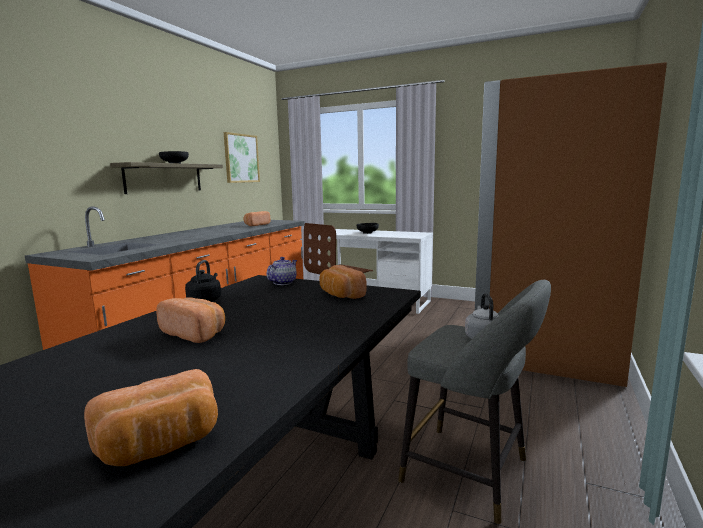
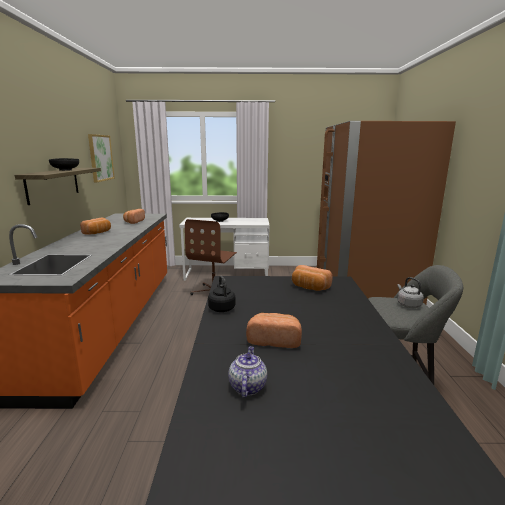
camera: 25 degrees left, 5 degrees up
bread [84,369,218,466] -> bread moved to [80,217,111,235]
teapot [267,257,297,285] -> teapot moved to [228,346,267,398]

